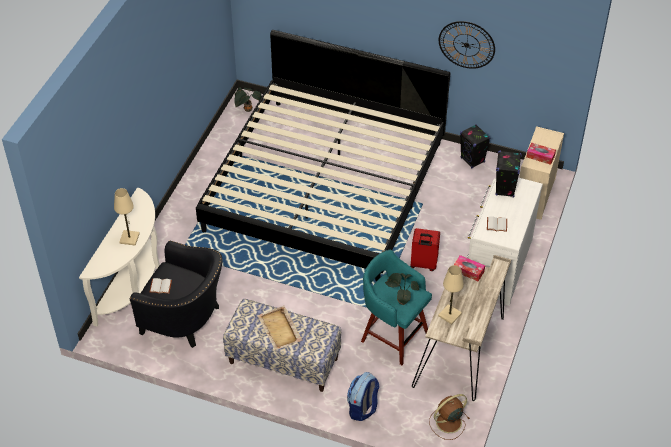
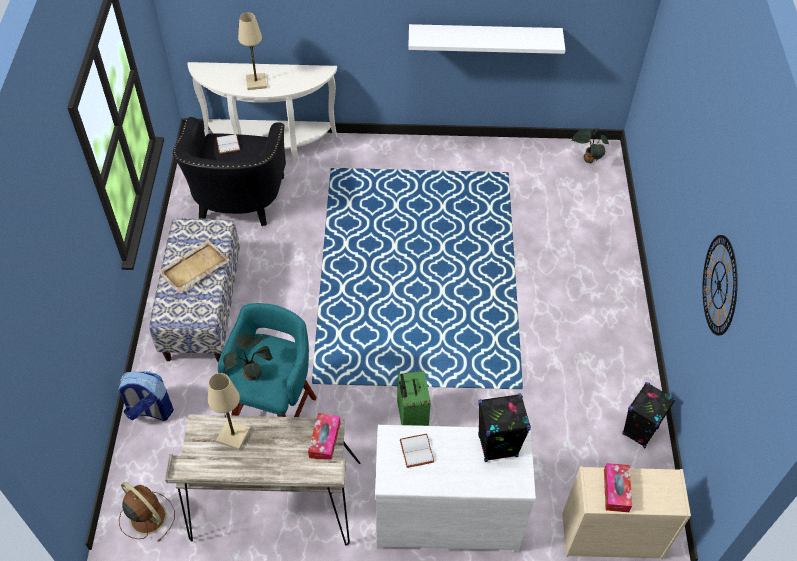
camera: 70 degrees right, 5 degrees up
bed [196,30,450,281] -> none
red suitcase [410,228,440,271] -> green suitcase [397,371,431,426]
none -> white shelf [408,24,565,54]

